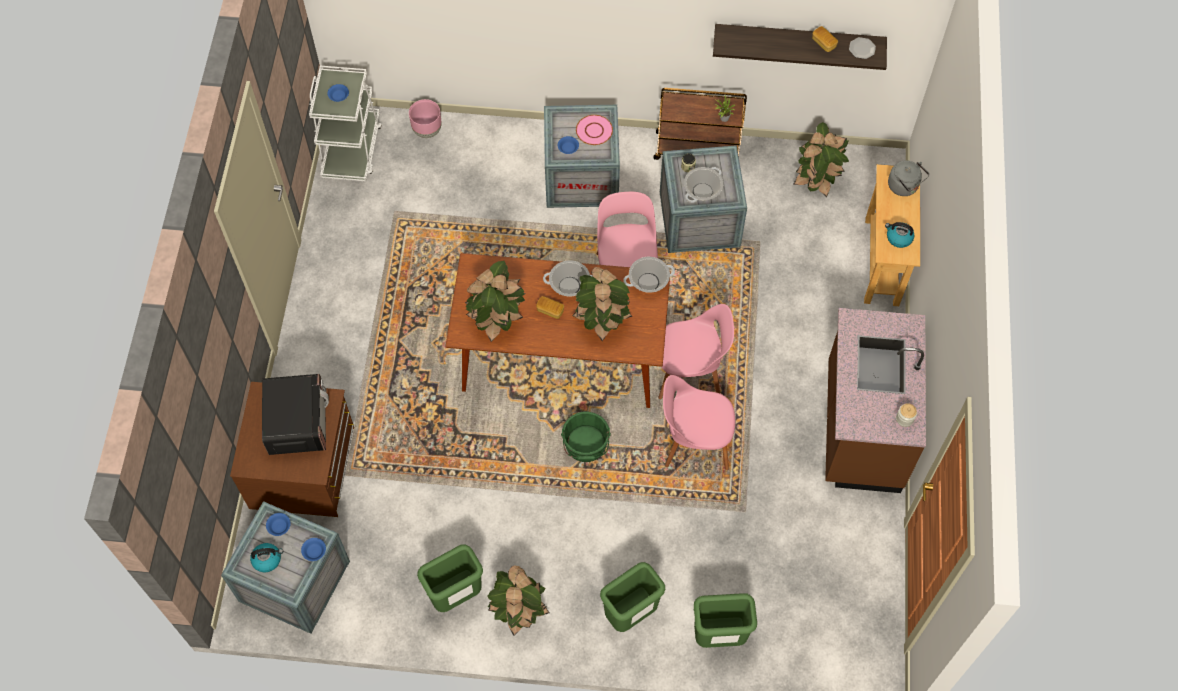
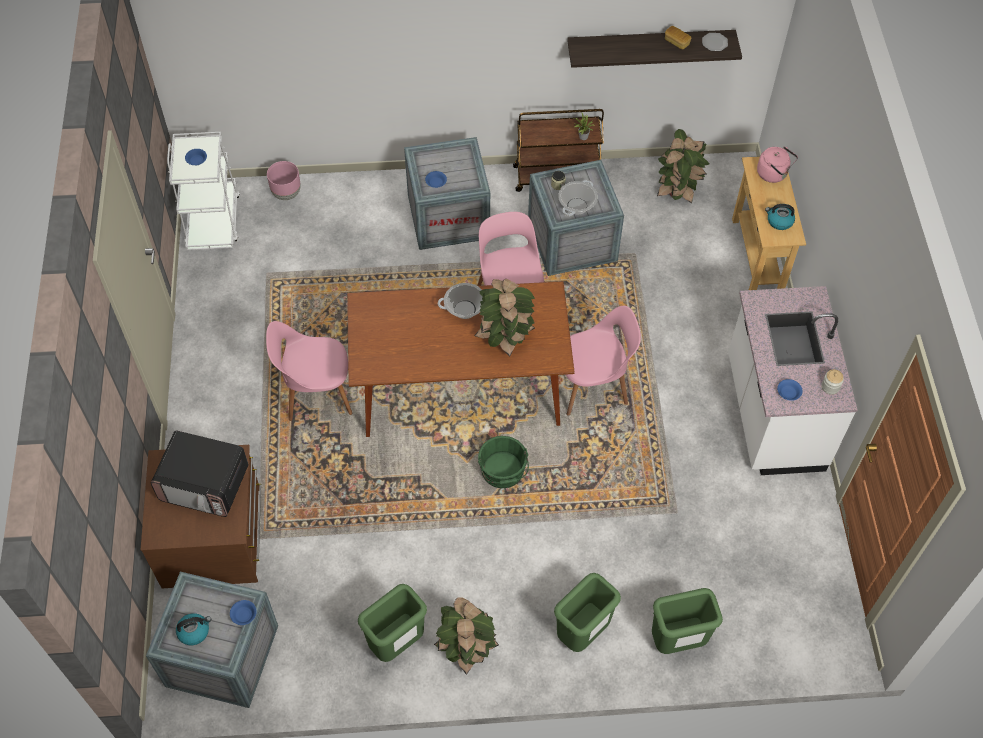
camera: 10 degrees left, 5 degrees down
microwave [262,374,329,455] -> microwave turned 120 degrees clockwise [151,431,249,517]
blue bowl [266,513,291,536] -> blue bowl moved to [777,379,803,401]
potted plant [465,261,525,342] -> none
bread [536,296,564,319] -> none
pink plate [576,115,613,145] -> none
cooking pot [623,257,675,293] -> none
pink chair [663,375,735,470] -> pink chair moved to [266,321,352,421]
brown counter [825,308,926,493] -> white counter [728,286,858,475]
grey kettle [888,160,929,196] -> pink kettle [757,146,798,183]

